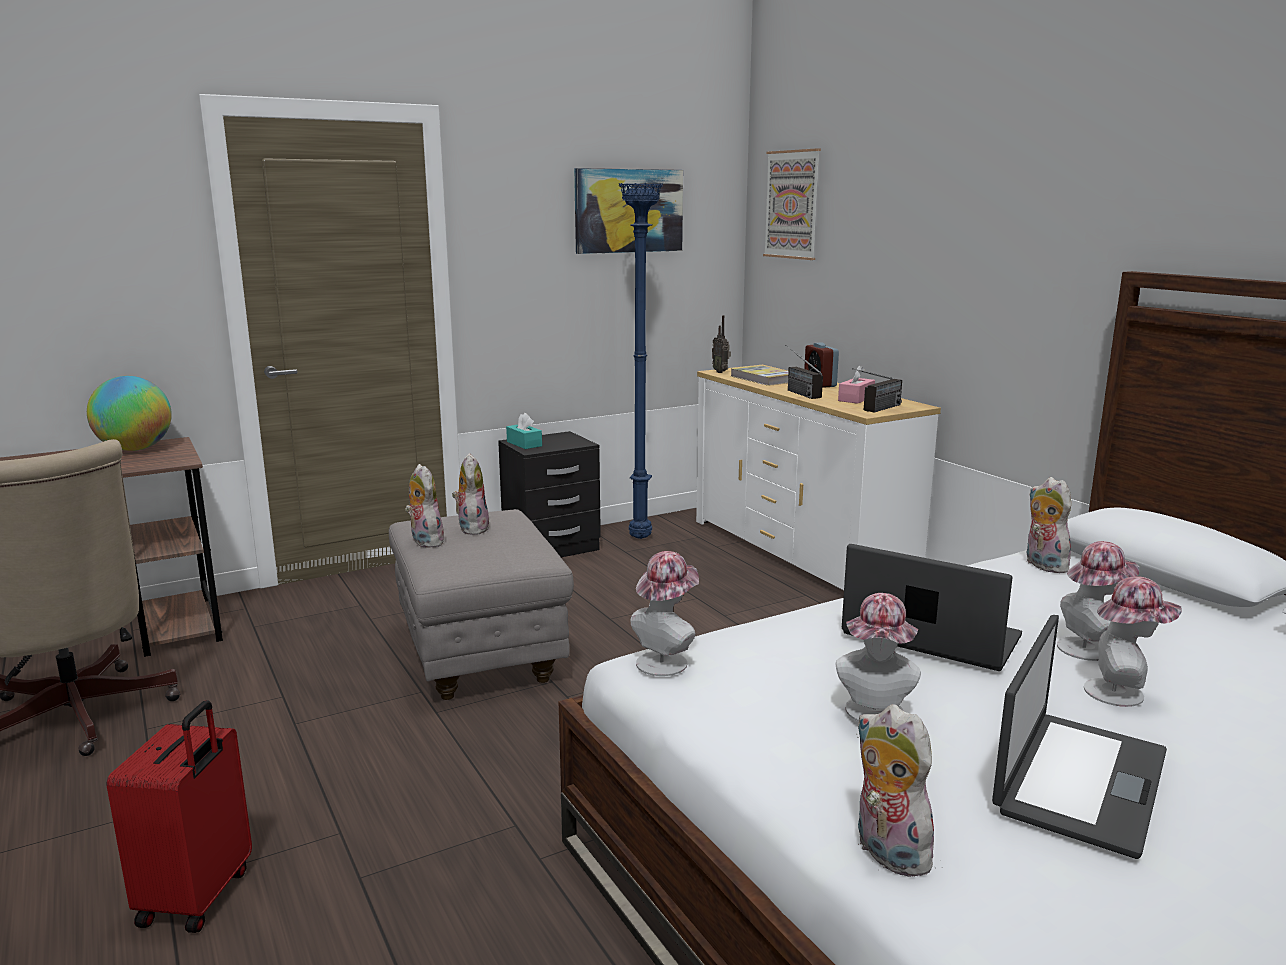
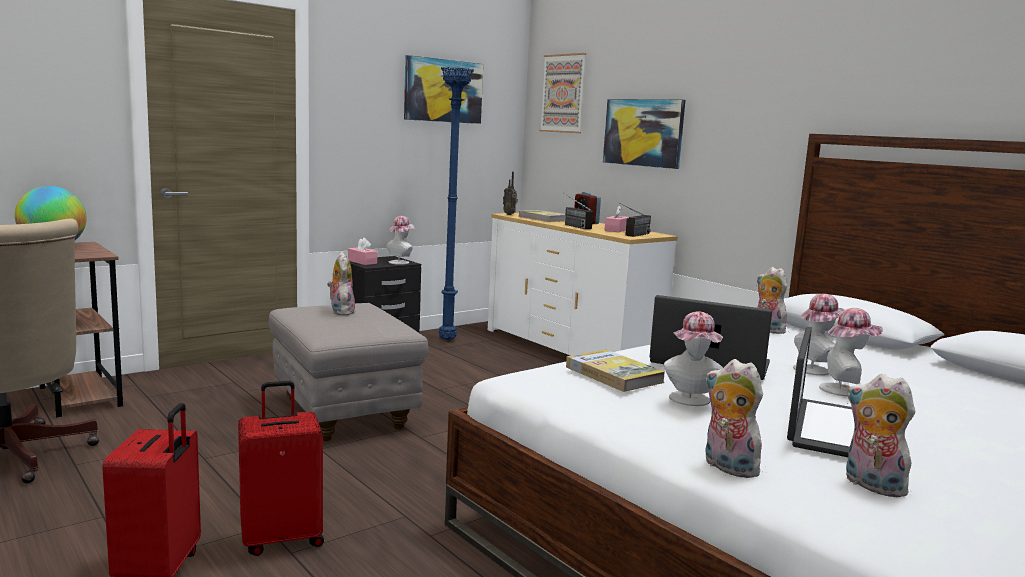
camera: 10 degrees left, 5 degrees down
plush toy [405,464,445,548] -> plush toy moved to [846,374,915,498]
turquoise tissue box [506,413,542,449] -> pink tissue box [348,238,377,265]
hat [630,551,699,676] -> hat moved to [386,216,414,265]
none -> red suitcase [238,381,324,556]
none -> book [566,350,665,392]
none -> picture [603,99,685,169]

